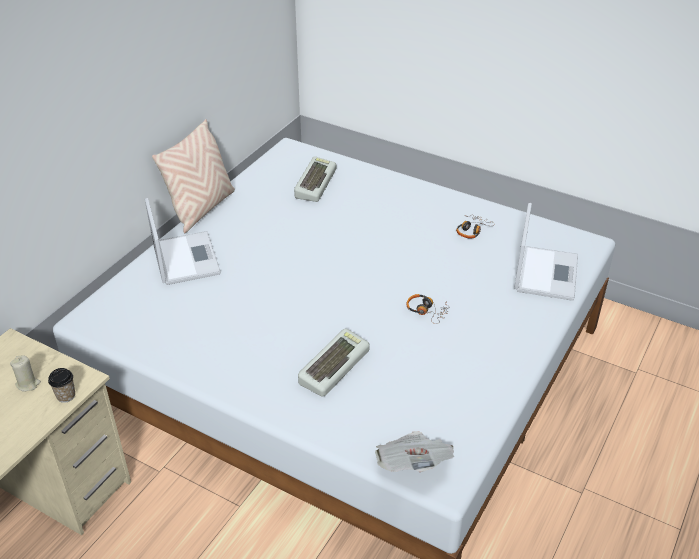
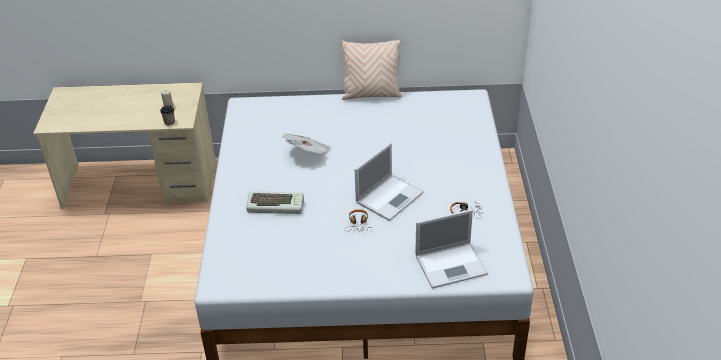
camera: 60 degrees right, 0 degrees up
laptop [145,198,221,285] -> laptop moved to [355,143,424,221]
keyboard [294,156,336,202] -> none
newspaper [375,431,454,472] -> newspaper moved to [282,134,331,154]

